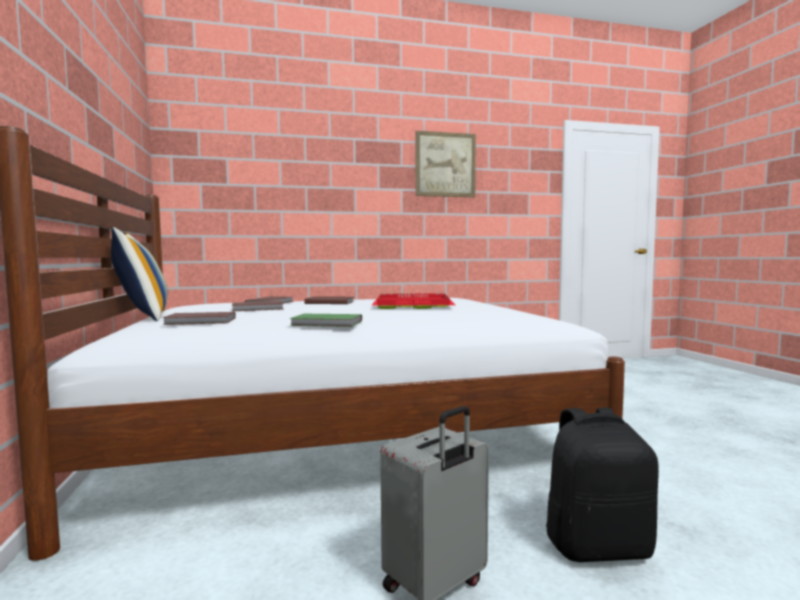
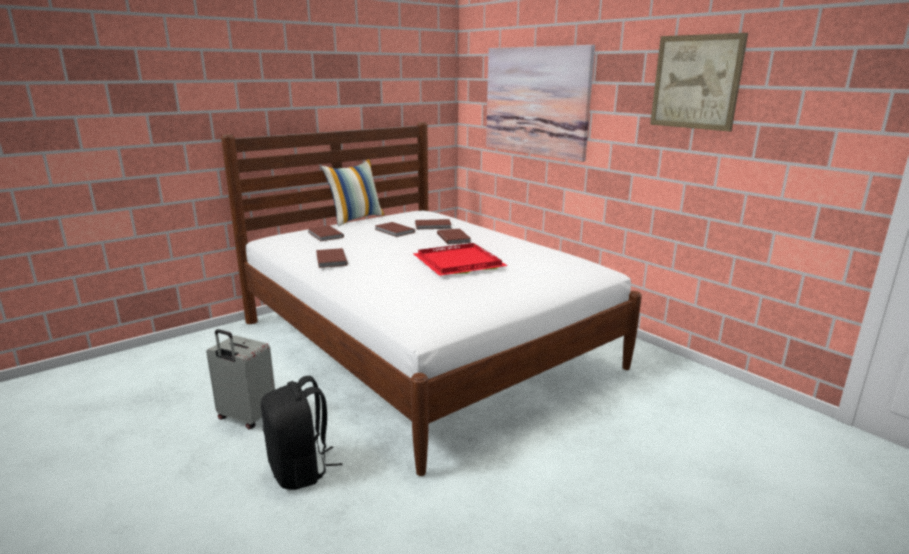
camera: 65 degrees right, 15 degrees up
green book [290,314,362,327] -> brown book [316,248,348,268]
none -> picture [486,45,595,162]

